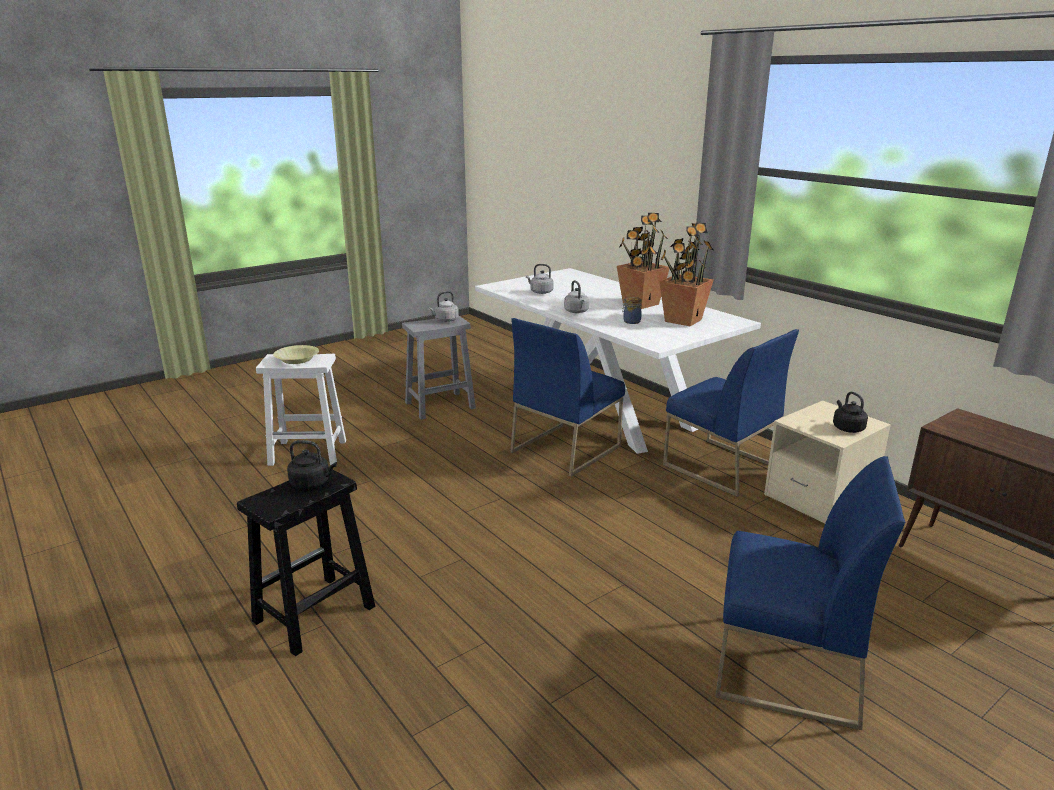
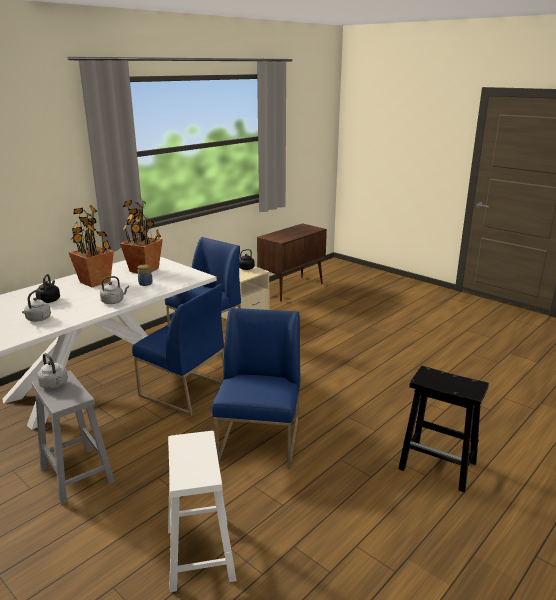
camera: 100 degrees left, 0 degrees up
yellow bowl [273,345,319,364] -> none
black kettle [287,440,337,489] -> black kettle moved to [35,274,60,303]
blue chair [716,456,905,730] -> blue chair moved to [212,308,300,469]

